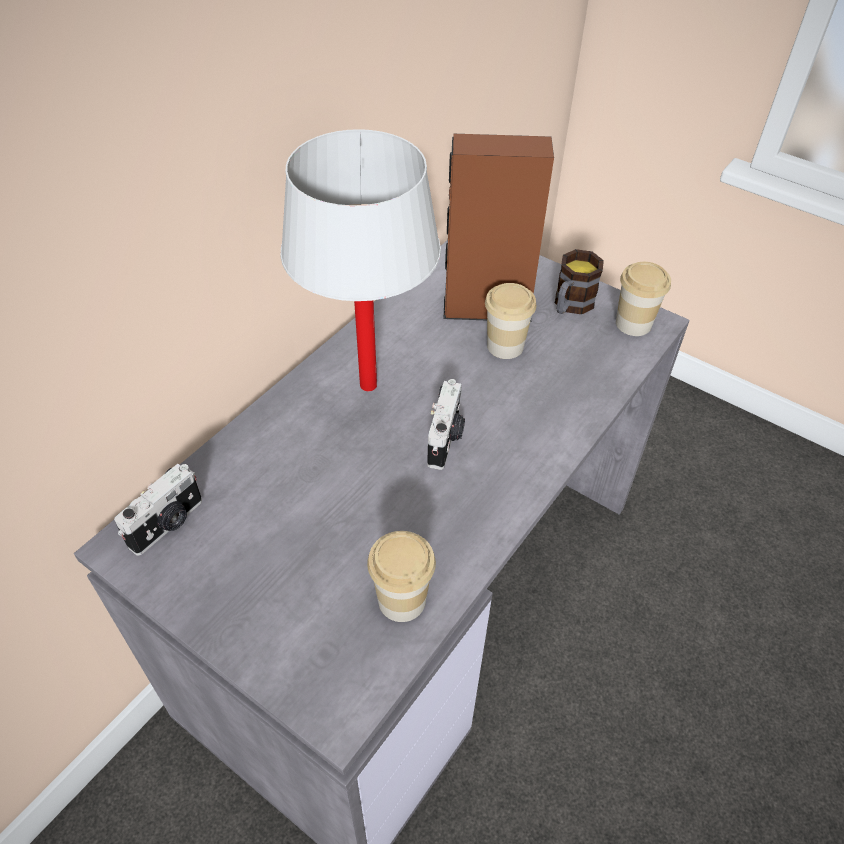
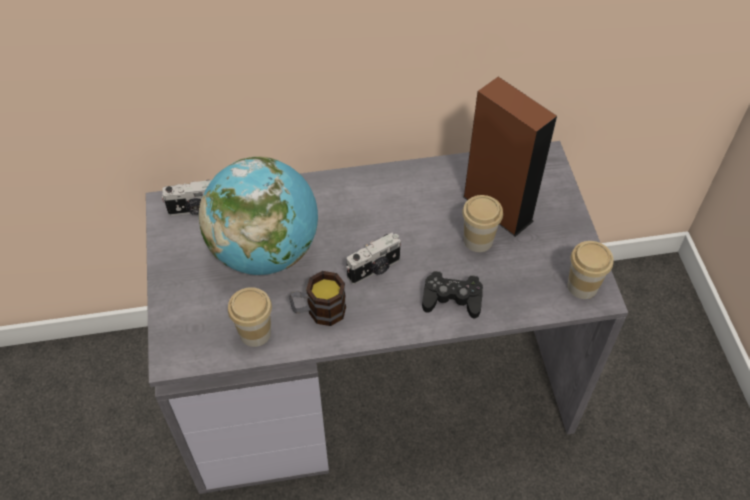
camera: 45 degrees right, 5 degrees up
white table lamp [280,129,441,391] -> none
mug [555,249,604,314] -> mug moved to [289,271,346,326]
none -> globe [199,157,318,275]
none -> black game controller [422,271,483,319]

